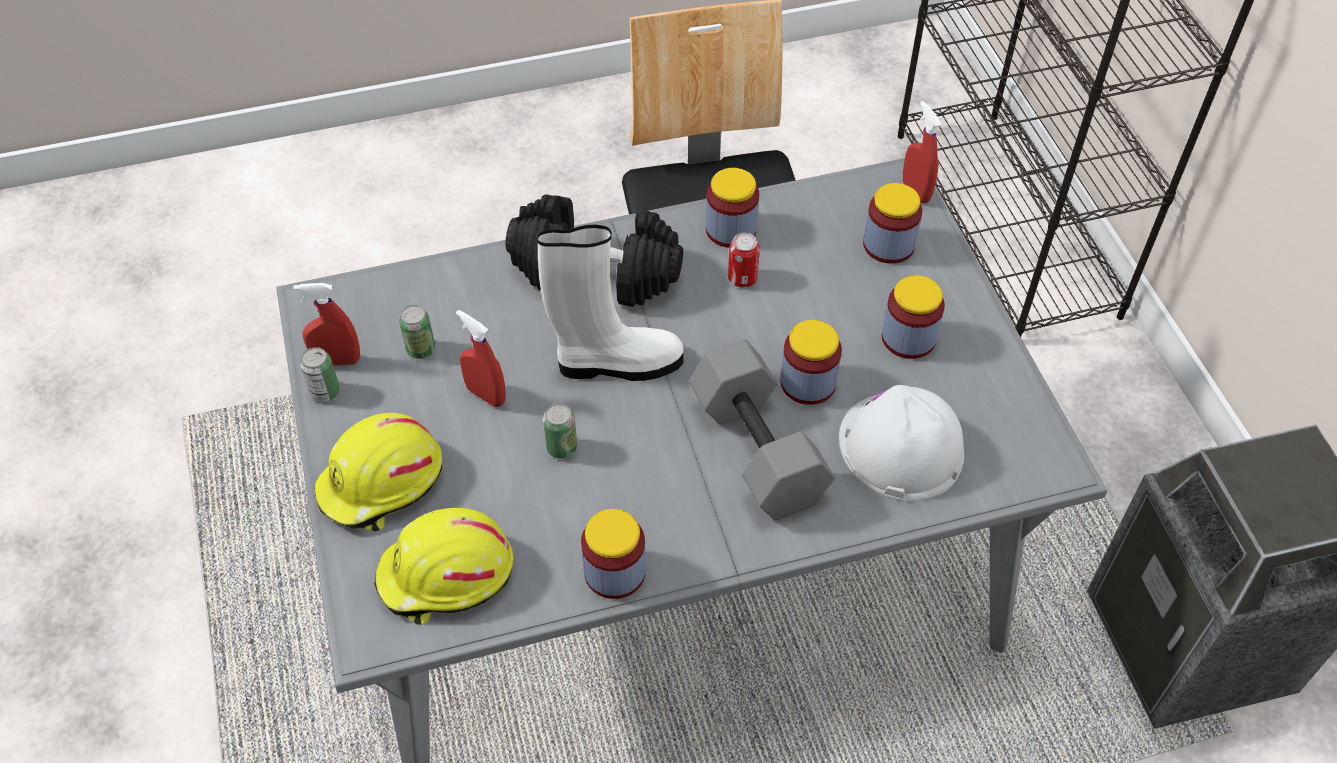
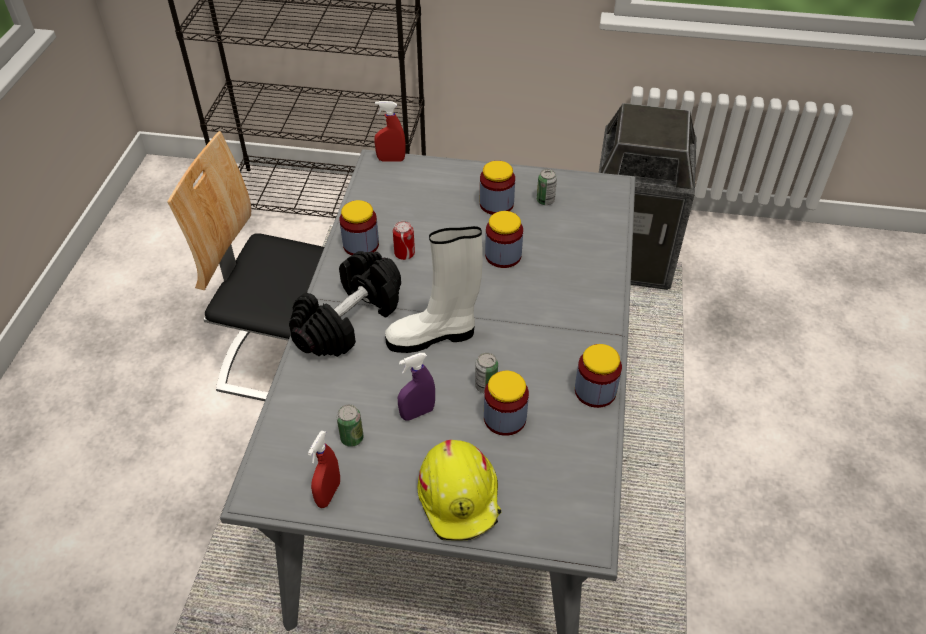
camera: 65 degrees left, 5 degrees down
can [300,347,340,402] -> can moved to [537,169,557,205]
yellow hard hat [374,508,513,625] -> none
red spray bottle [456,310,506,407] -> purple spray bottle [398,353,435,421]
white boot [537,225,684,381] -> white boot turned 120 degrees counterclockwise [385,226,483,353]
grey dumbbell [689,339,835,520] -> none
white hard hat [839,385,964,501] -> none
jar [863,183,922,264] -> jar moved to [484,371,529,436]

